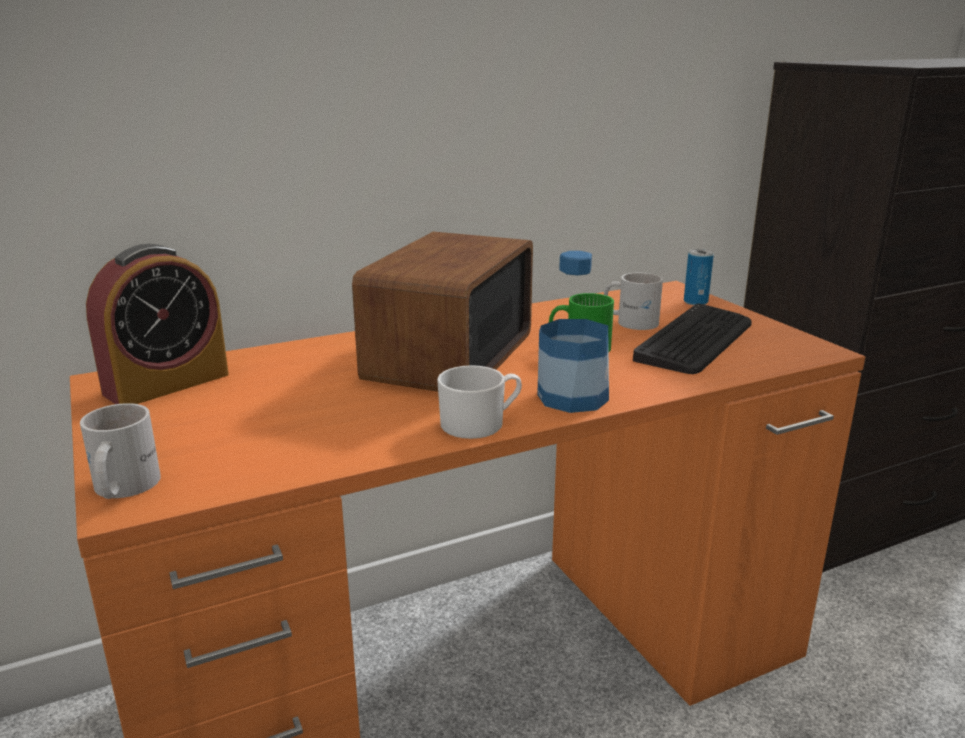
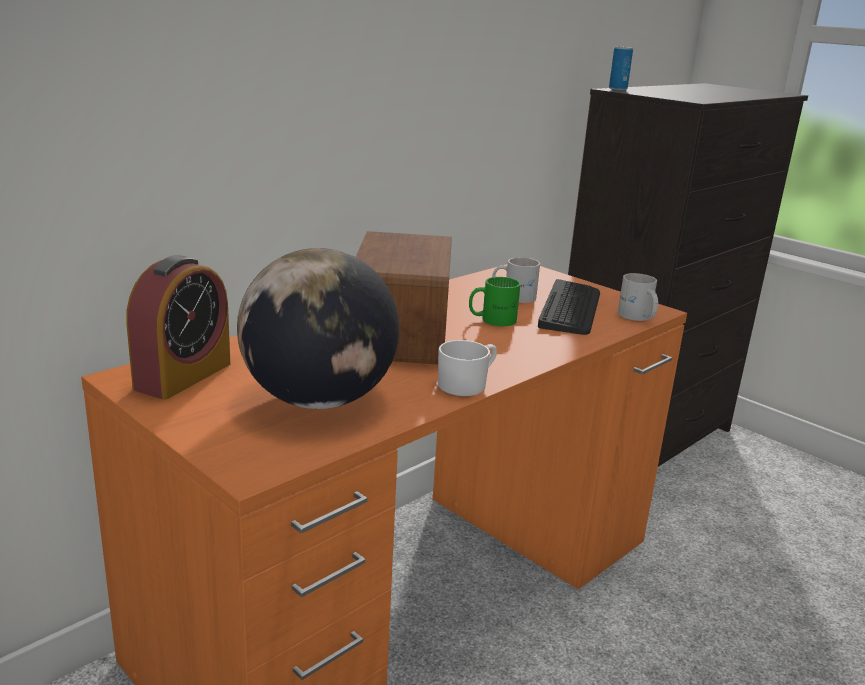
camera: 20 degrees left, 0 degrees up
white mug [80,403,161,499] -> white mug moved to [618,273,658,321]
bottle [537,251,609,413] -> none
can [684,249,714,305] -> can moved to [609,46,633,90]
none -> globe [237,248,399,409]

